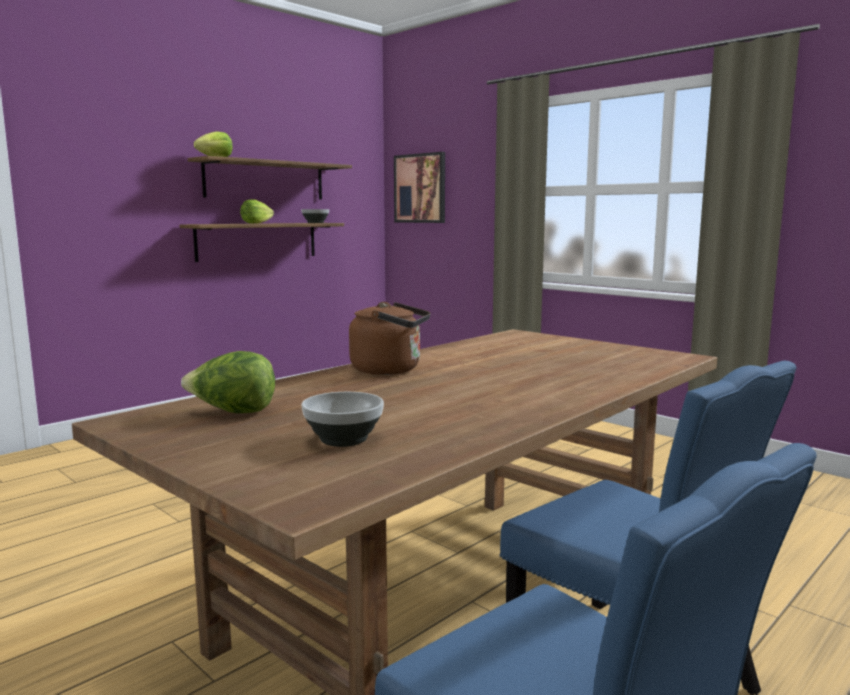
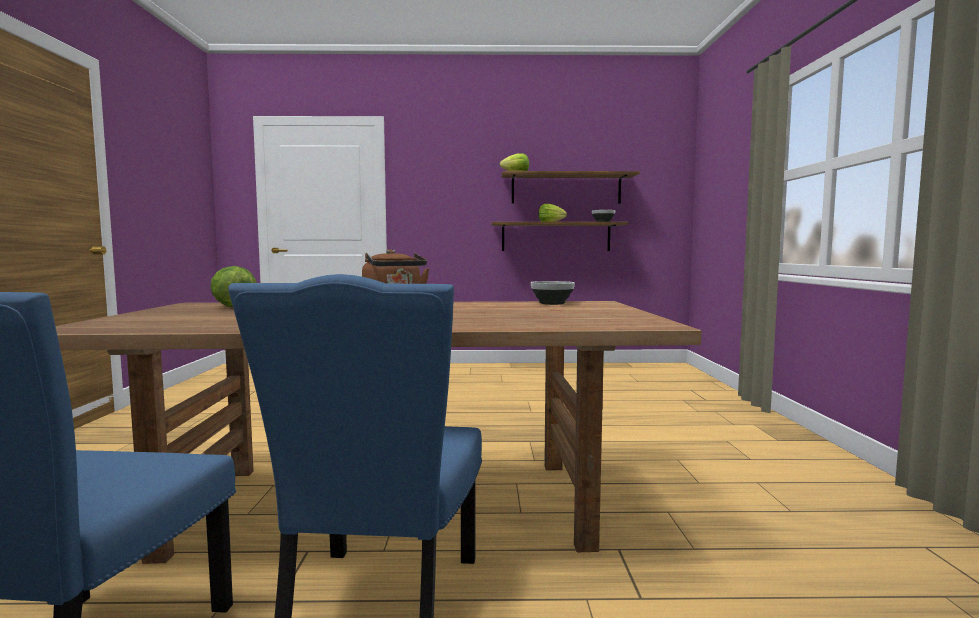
camera: 45 degrees right, 5 degrees down
bowl [302,392,384,447] -> bowl moved to [531,281,575,305]
picture [394,152,445,223] -> none

